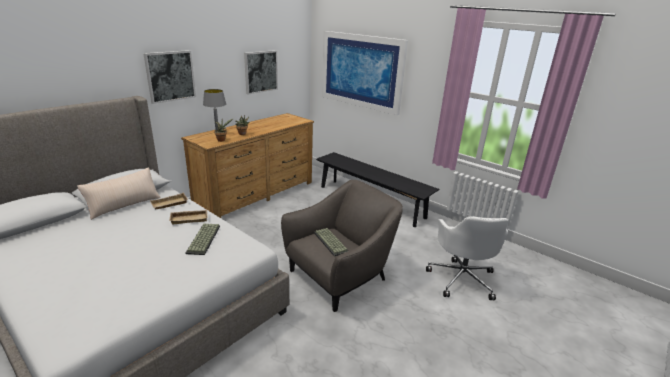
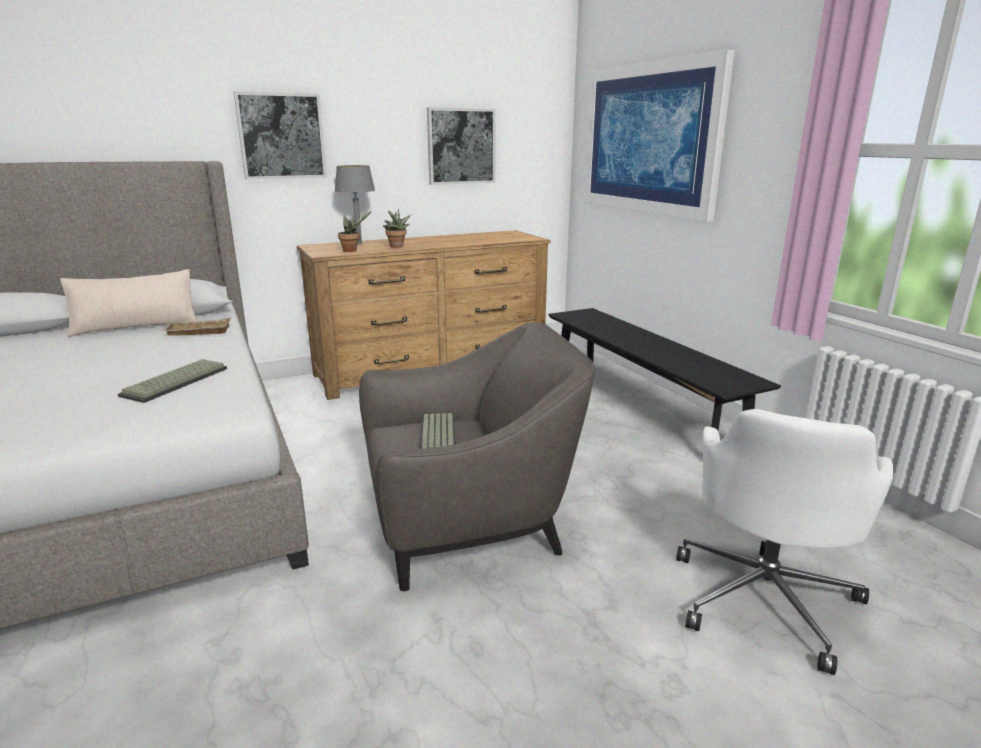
camera: 25 degrees right, 5 degrees down
beige tray [169,210,207,224] -> none

